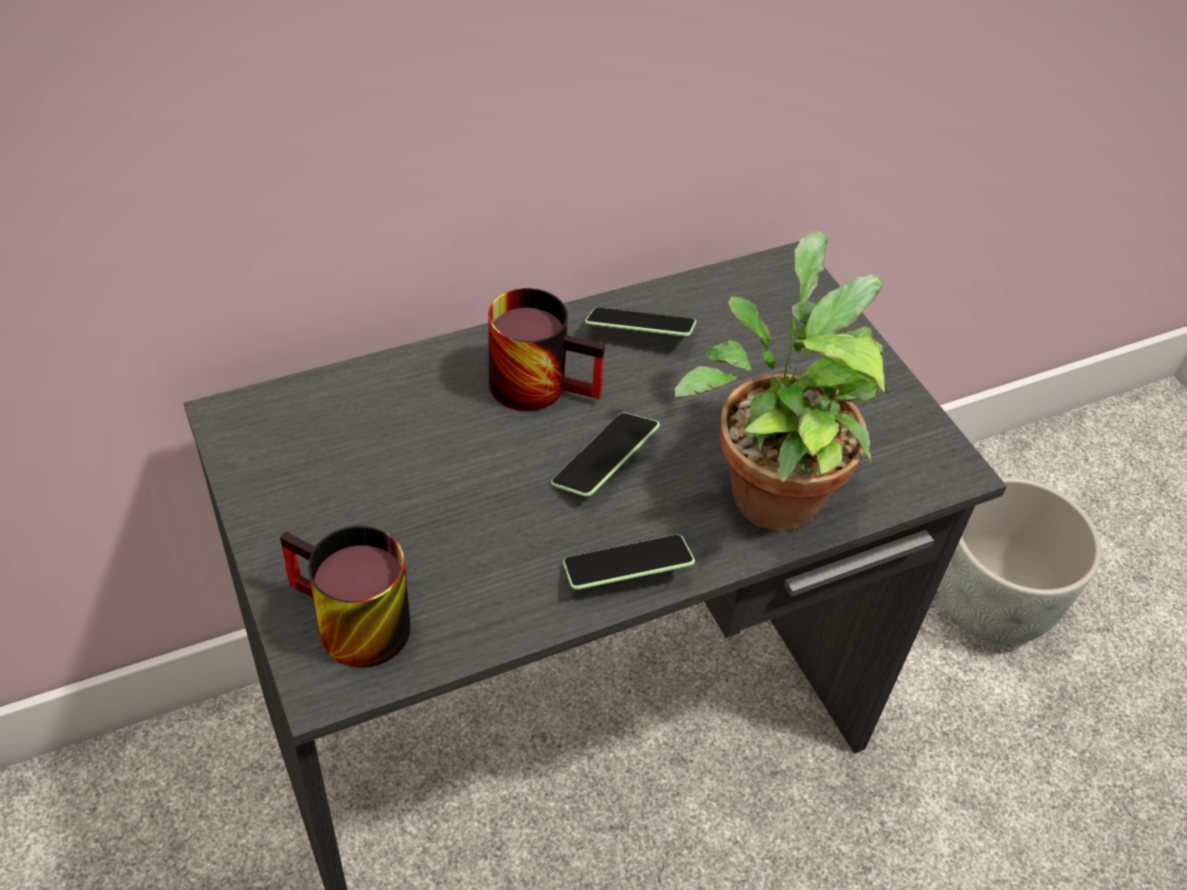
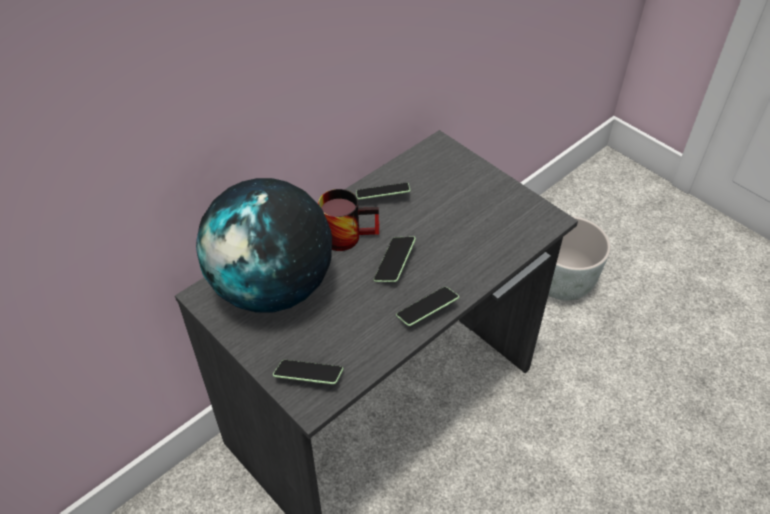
camera: 15 degrees left, 0 degrees up
mug [280,526,411,667] -> phone [273,360,344,384]
potted plant [675,231,889,532] -> none
none -> globe [196,178,332,313]

